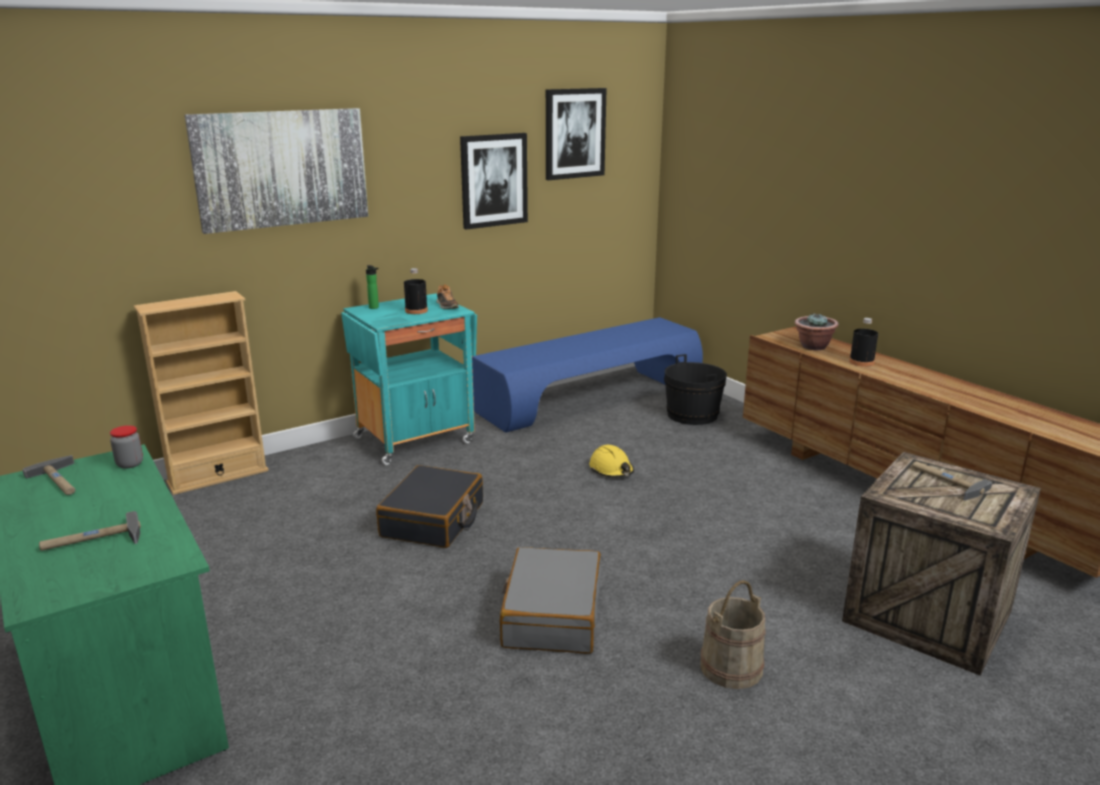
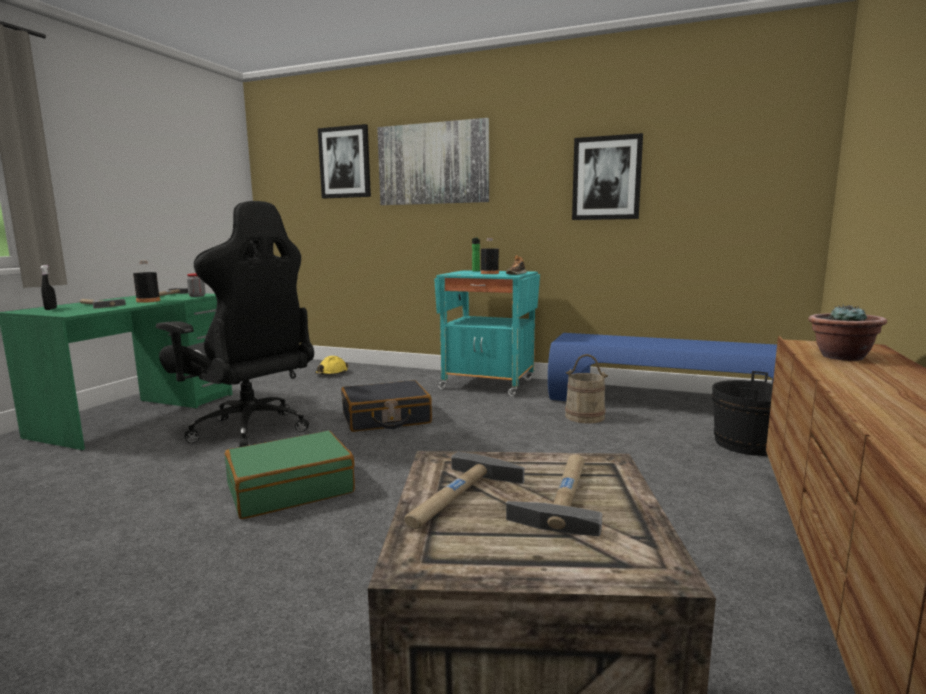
camera: 55 degrees right, 10 degrees down
beige bookcase [134,291,269,495] -> none
grey suitcase [500,547,601,654] -> green suitcase [225,431,355,519]
picture [546,88,607,180] -> picture moved to [318,124,371,198]
yellow hard hat [589,445,634,477] -> yellow hard hat moved to [315,356,349,375]
beige bucket [700,580,766,689] -> beige bucket moved to [565,354,608,423]
black bottle [849,318,878,367] -> black bottle moved to [133,260,160,303]
none -> black spray bottle [40,265,57,310]
none -> black office chair [156,201,314,447]
none -> hammer [404,452,524,529]

